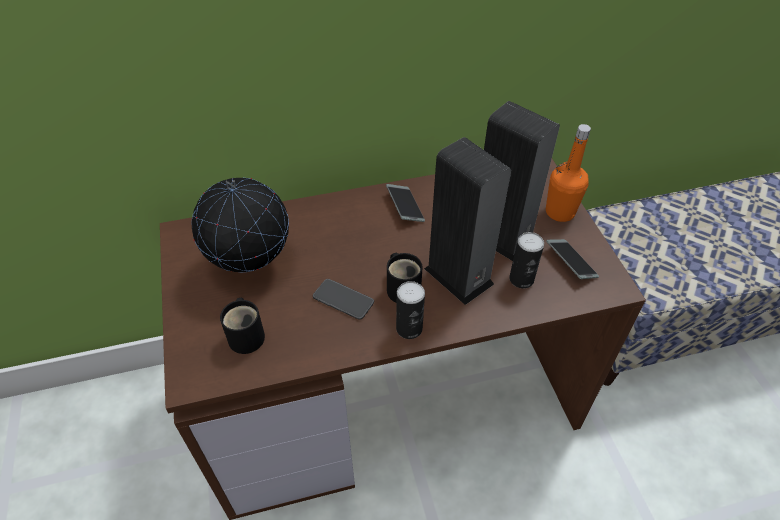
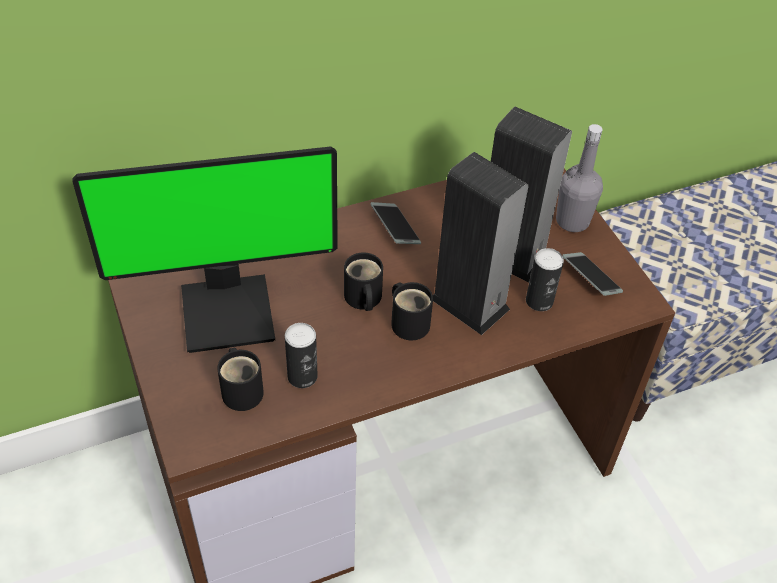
camera: 10 degrees left, 0 degrees up
globe [191,178,289,272] -> monitor [72,146,338,353]
phone [313,279,374,320] -> none
can [396,281,425,339] -> can moved to [285,323,318,388]
orange bottle [546,124,591,222] -> grey bottle [556,124,603,232]
none -> black mug [344,252,383,311]

